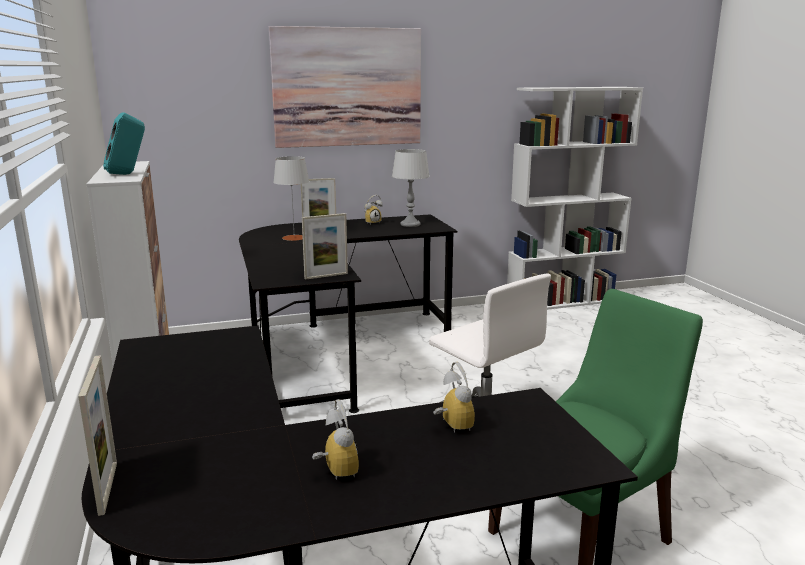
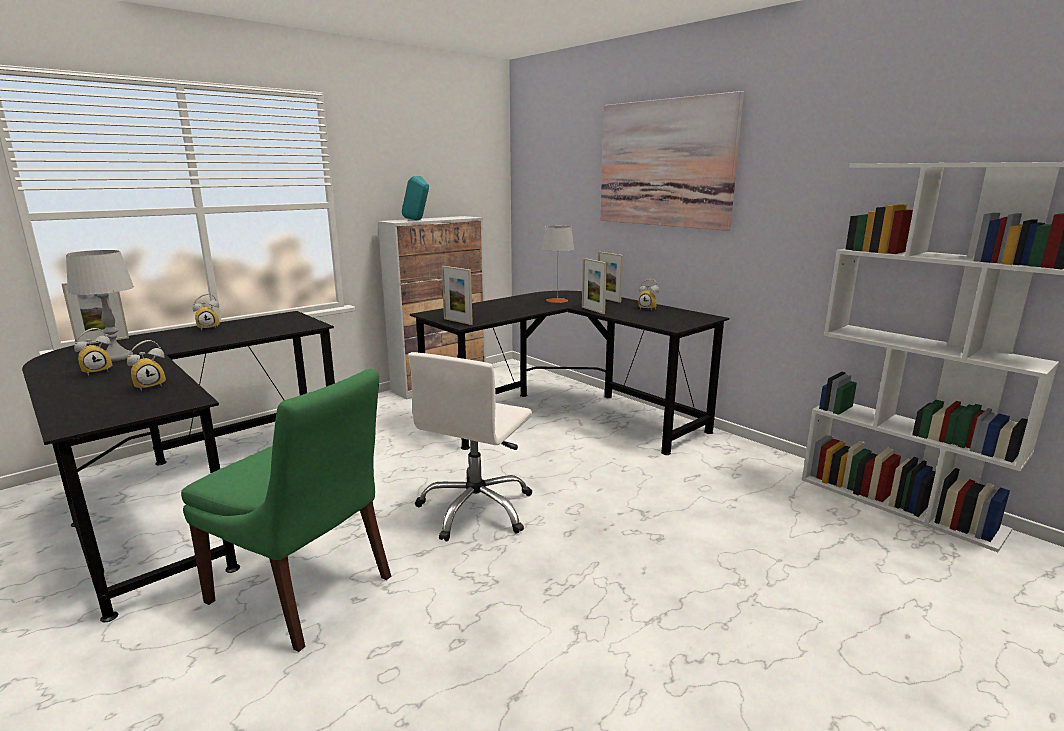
camera: 65 degrees right, 0 degrees up
grey table lamp [392,149,430,227] -> grey table lamp moved to [66,250,134,362]
none -> alarm clock [193,294,220,331]
none -> picture frame [582,258,607,314]

